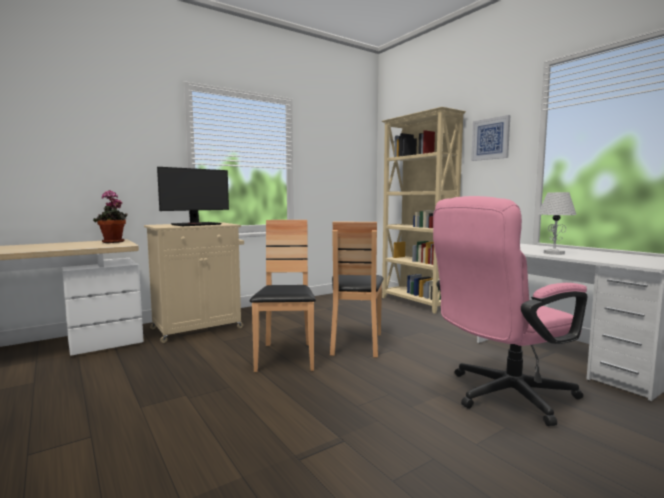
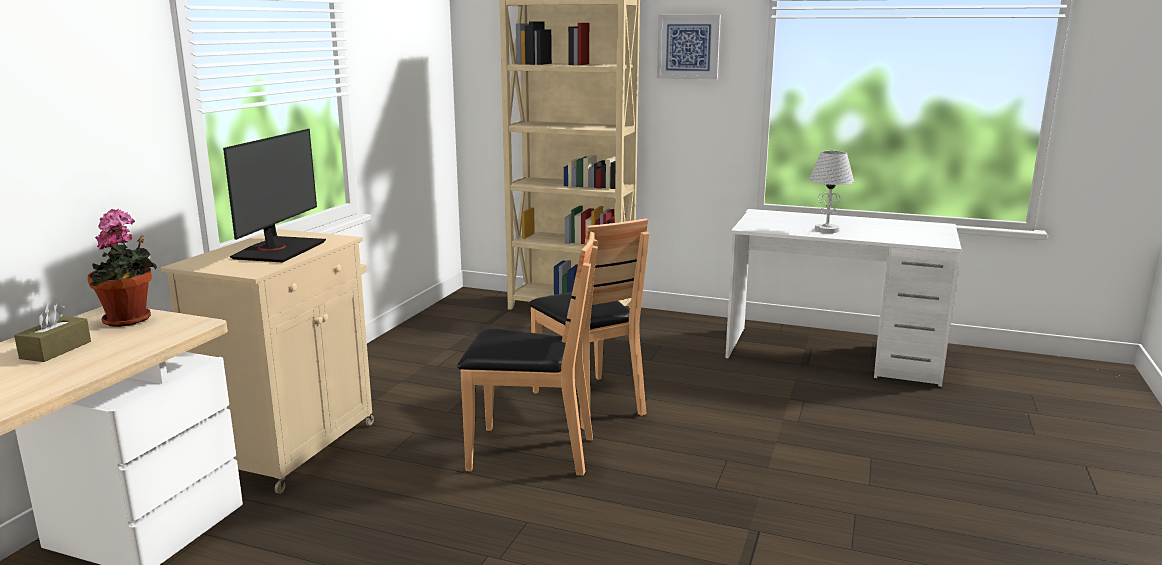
camera: 35 degrees left, 10 degrees up
brown chair [250,220,316,372] -> brown chair turned 135 degrees clockwise [457,232,598,476]
pink office chair [433,196,588,426] -> none
none -> brown tissue box [14,303,91,362]

